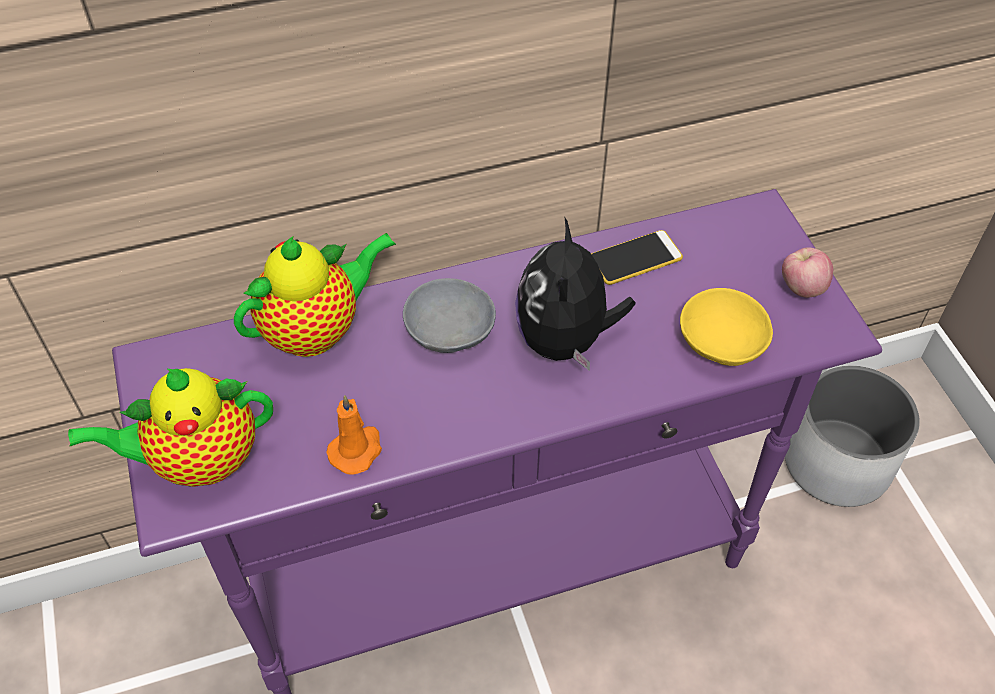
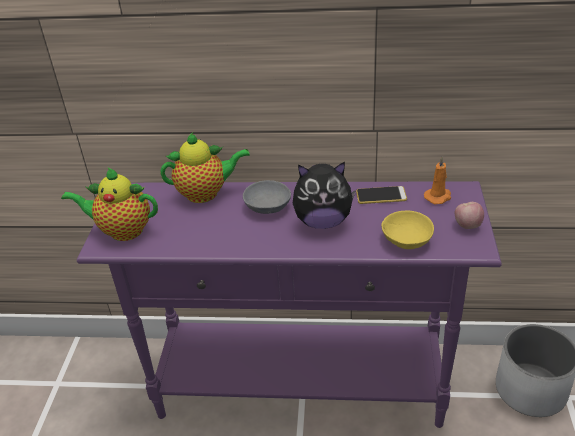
camera: 25 degrees right, 15 degrees down
orange candle [326,395,382,475] -> orange candle moved to [424,157,451,204]
plush toy [515,216,636,371] -> plush toy turned 120 degrees counterclockwise [293,162,356,229]

